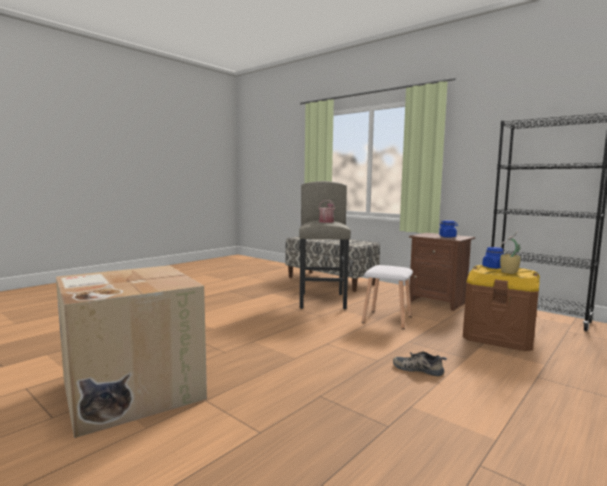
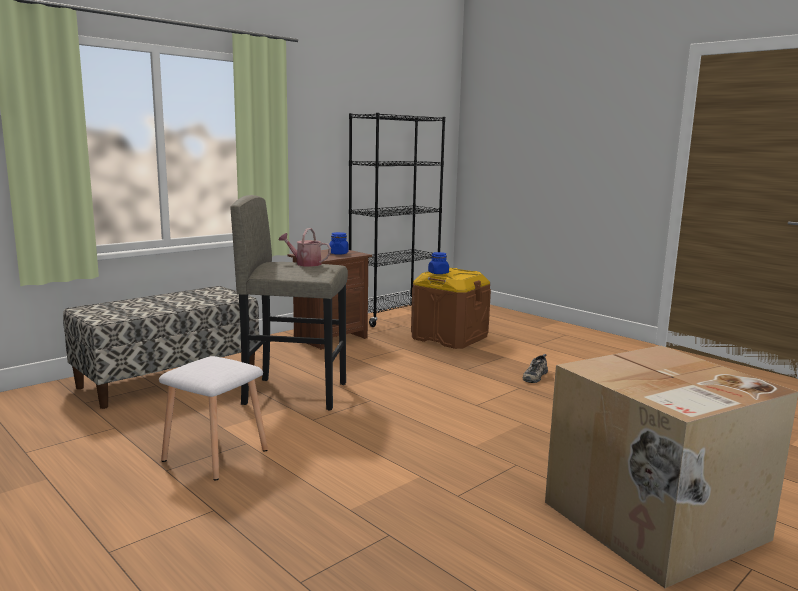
camera: 85 degrees left, 5 degrees up
white stool [362,265,413,329] -> white stool moved to [159,356,268,481]
potted plant [500,231,520,274] -> none

